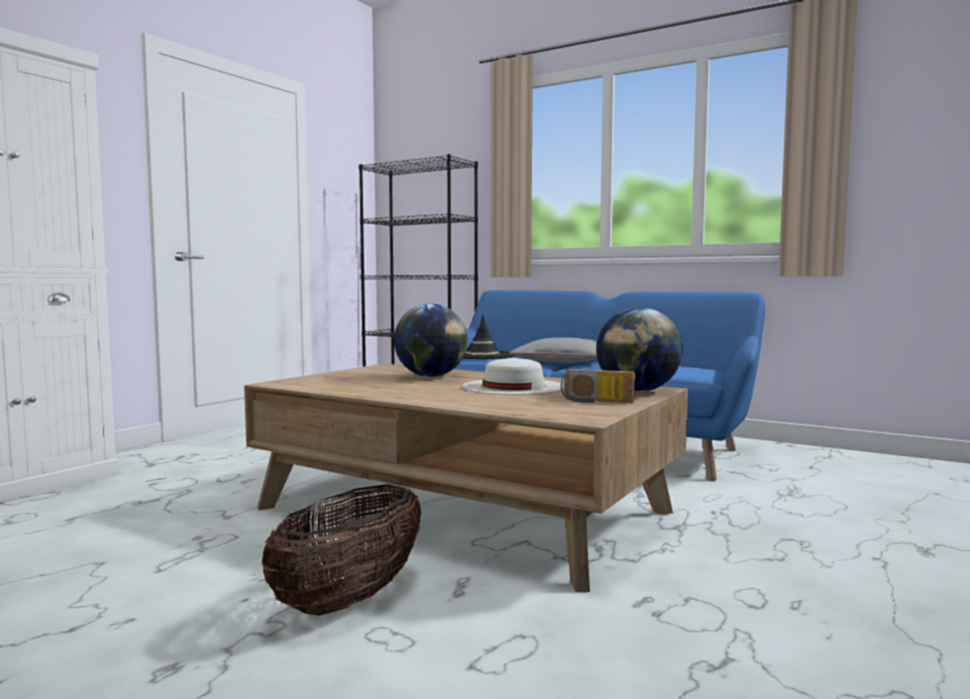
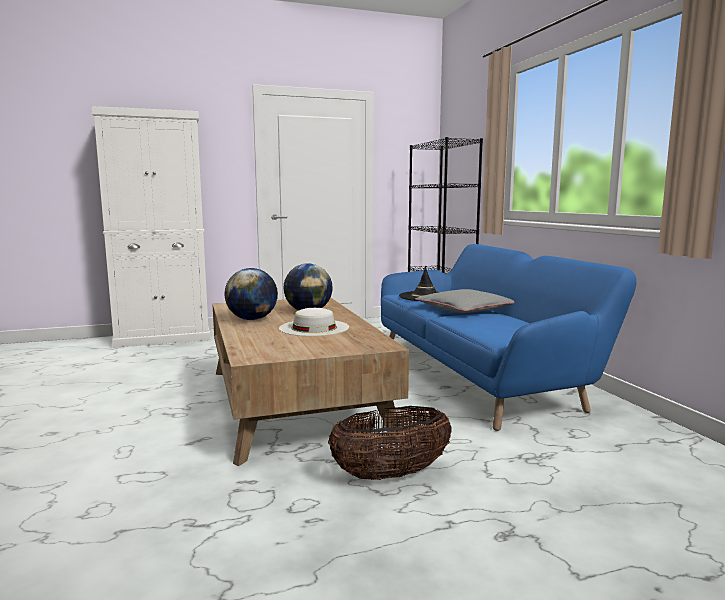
camera: 40 degrees right, 5 degrees up
basket [261,484,421,616] -> basket moved to [328,406,452,480]
radio [561,369,635,403] -> none
globe [596,307,683,392] -> globe moved to [225,268,278,320]

